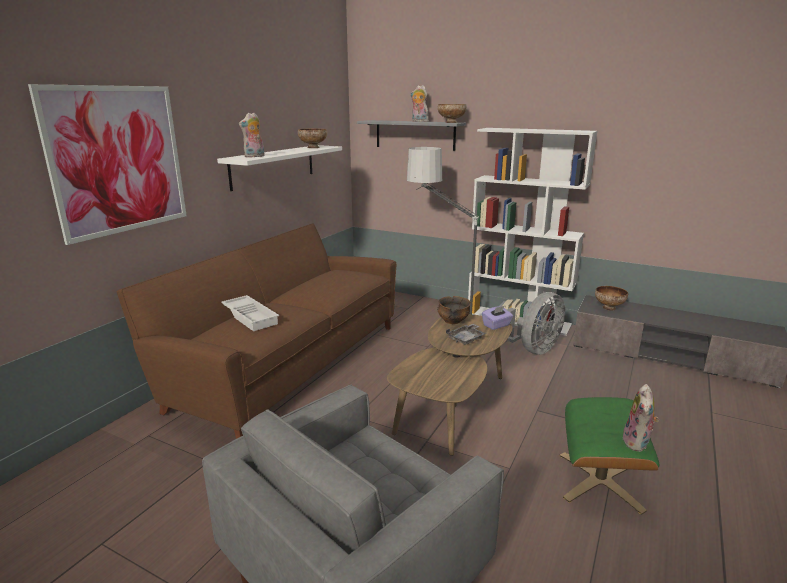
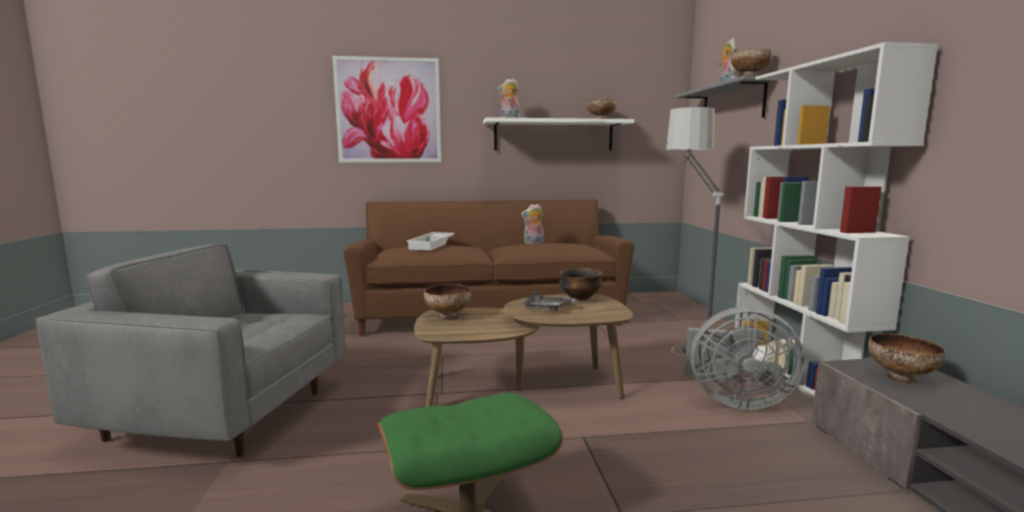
camera: 55 degrees right, 10 degrees down
purple tissue box [482,306,513,330] -> none
plush toy [622,384,659,452] -> plush toy moved to [521,204,544,244]
none -> bowl [424,284,471,320]

